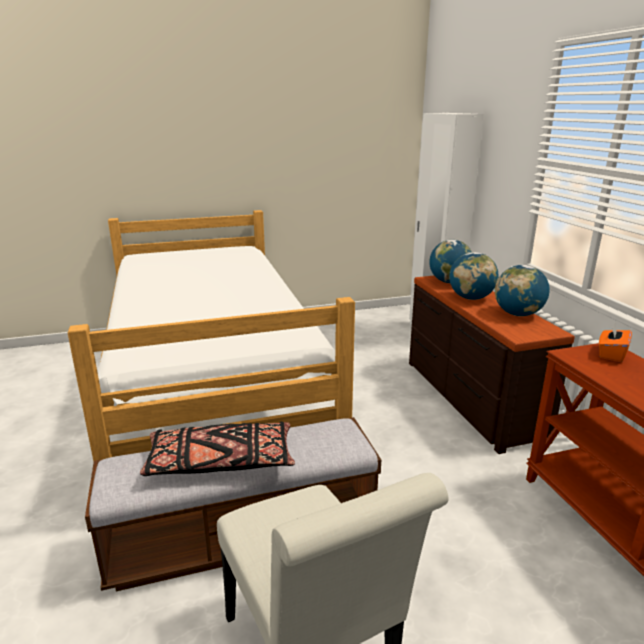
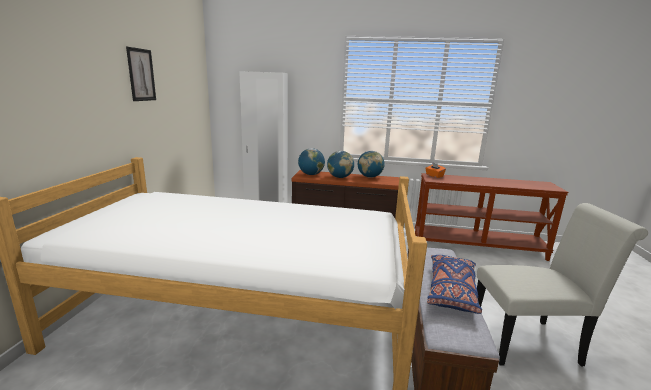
camera: 65 degrees left, 5 degrees down
black pillow [140,422,295,476] -> blue pillow [427,255,482,314]
none -> picture [126,47,156,101]

